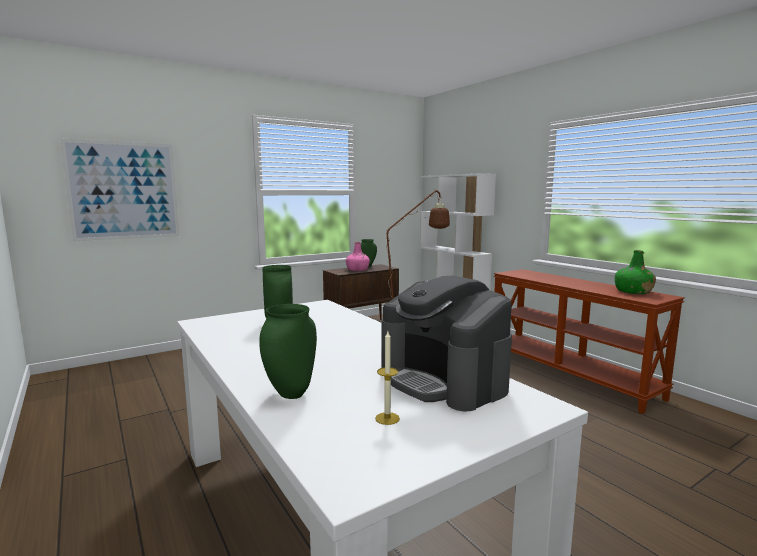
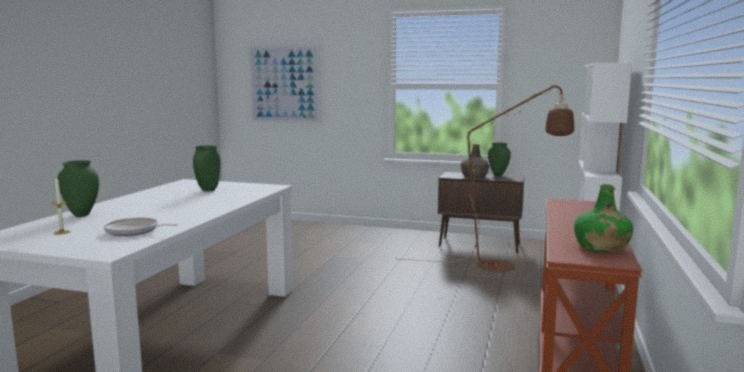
camera: 50 degrees right, 0 degrees up
pink bottle [346,242,370,271] -> green bottle [461,144,489,178]
coffee machine [381,276,512,411] -> frying pan [104,218,178,236]

